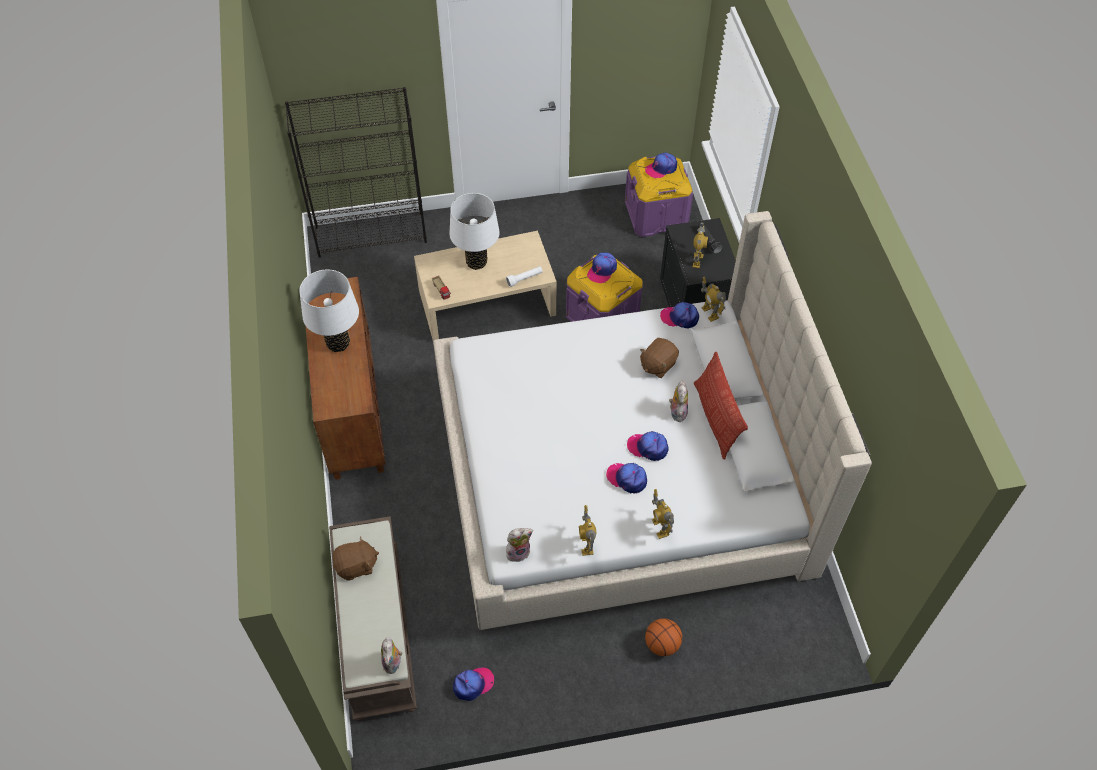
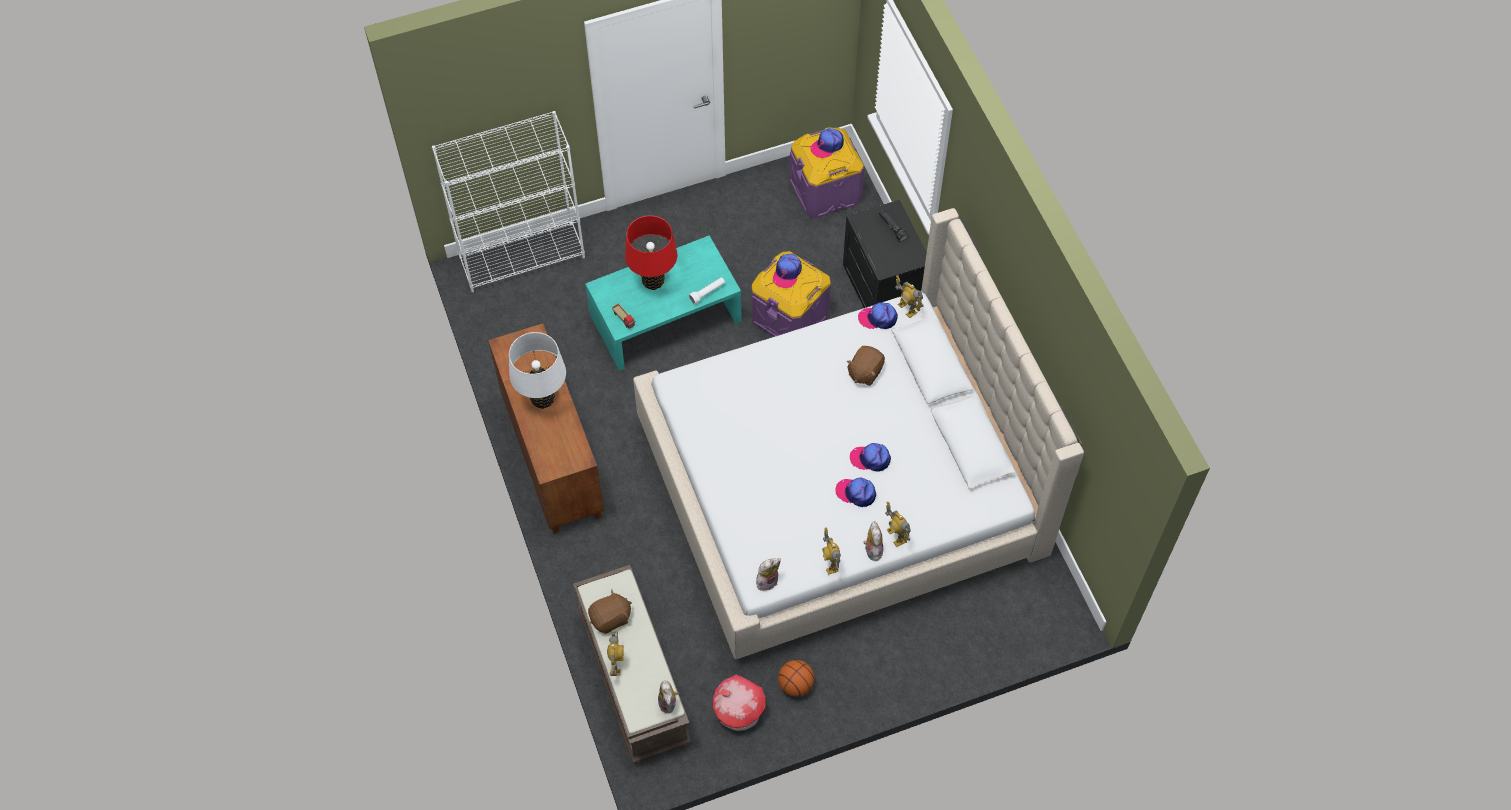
camera: 10 degrees left, 5 degrees up
black bookcase [285,87,427,258] -> white bookcase [432,111,585,292]
beige coffee table [414,231,556,341] -> turquoise coffee table [586,235,741,371]
white table lamp [450,193,500,270] -> red table lamp [625,215,677,290]
cap [453,667,494,701] -> toy house [713,674,766,731]
basketball [645,618,682,656] -> basketball moved to [778,660,814,696]
plush toy [669,380,688,422] -> plush toy moved to [864,521,883,561]
toy robot [693,222,708,268] -> toy robot moved to [607,630,624,676]
pillow [694,352,748,460] -> none

